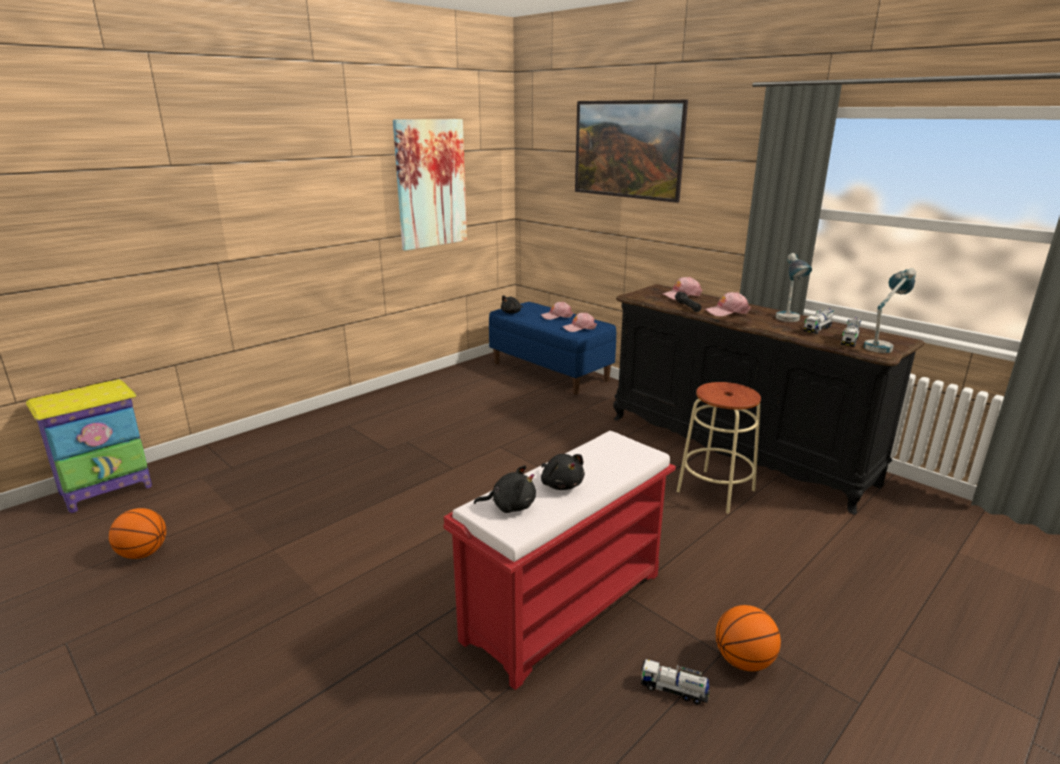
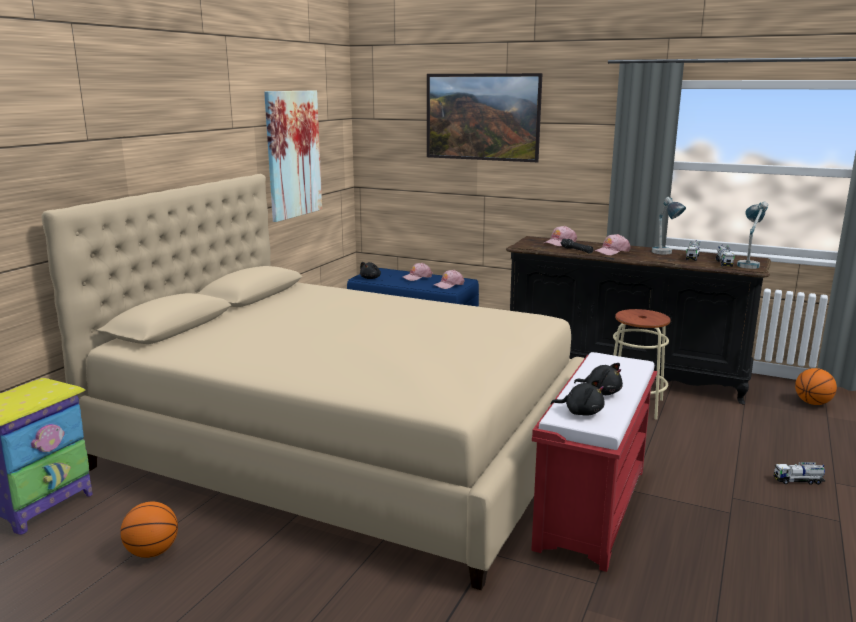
camera: 20 degrees left, 5 degrees down
black plush toy [474,465,536,513] -> black plush toy turned 45 degrees clockwise [551,380,605,416]
toy truck [641,659,710,705] -> toy truck moved to [774,462,826,485]
basketball [716,605,781,671] -> basketball moved to [795,368,837,405]
none -> beige bed [42,174,585,590]

